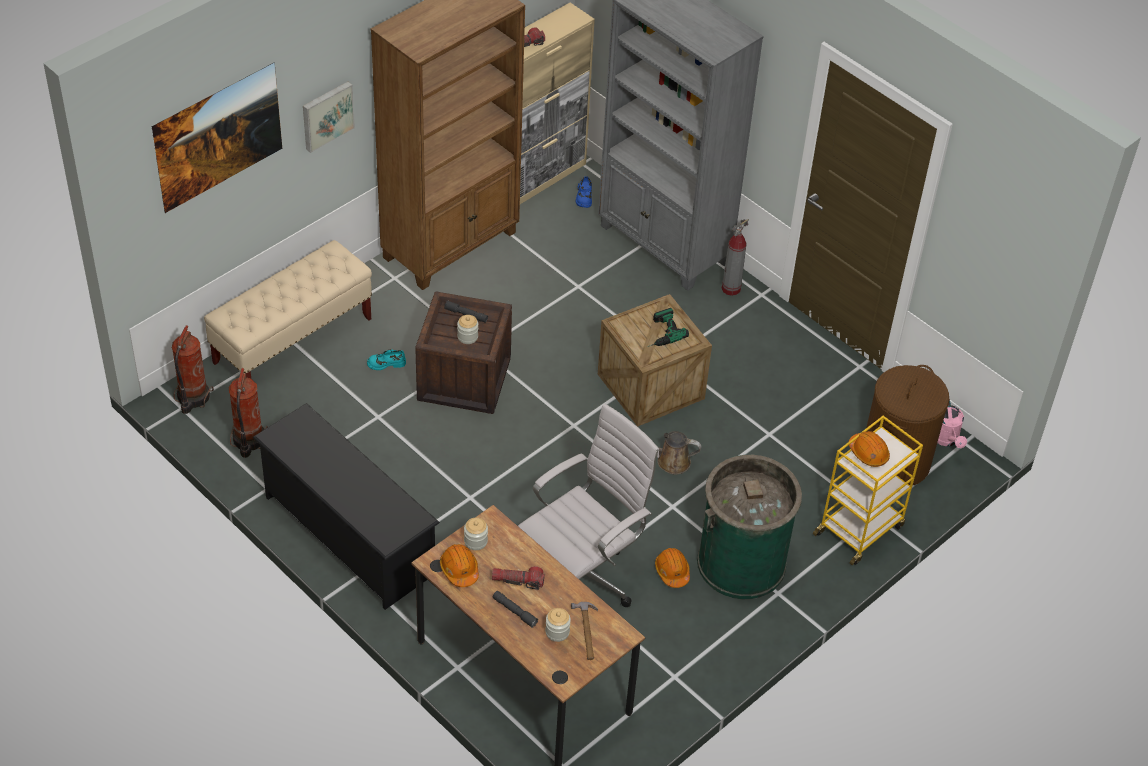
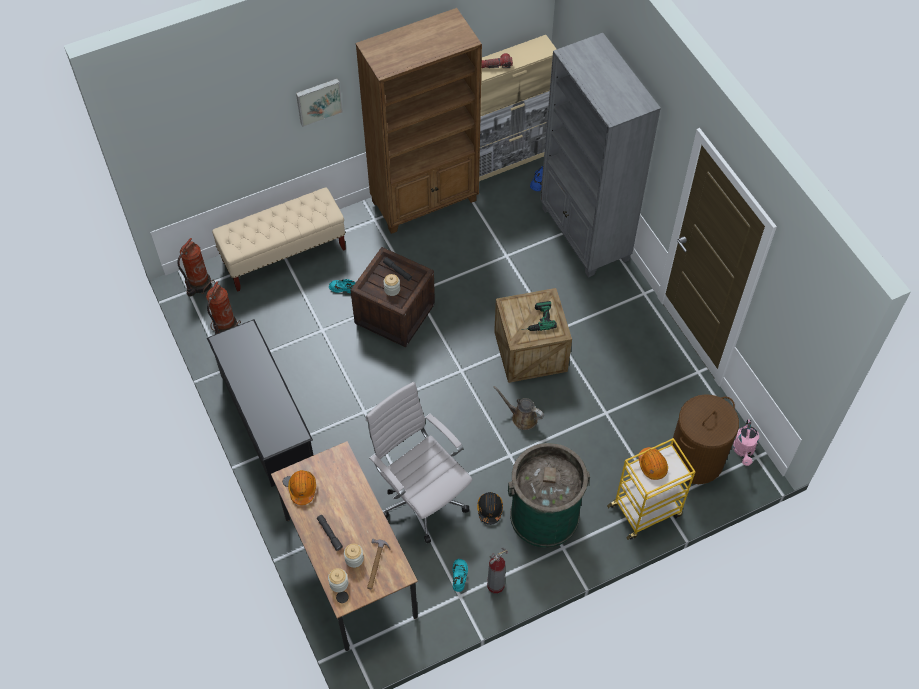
camera: 20 degrees right, 10 degrees up
picture [152,62,282,213] -> none
jar [464,518,488,550] -> jar moved to [328,568,348,592]
flashlight [492,566,545,590] -> none
white office chair [518,404,659,607] -> white office chair turned 105 degrees counterclockwise [366,382,472,543]
orange hard hat [655,548,690,588] -> black hard hat [477,492,503,525]
fire extinguisher [722,219,749,296] -> fire extinguisher moved to [487,547,508,593]
none -> turquoise shoe [453,559,468,592]

